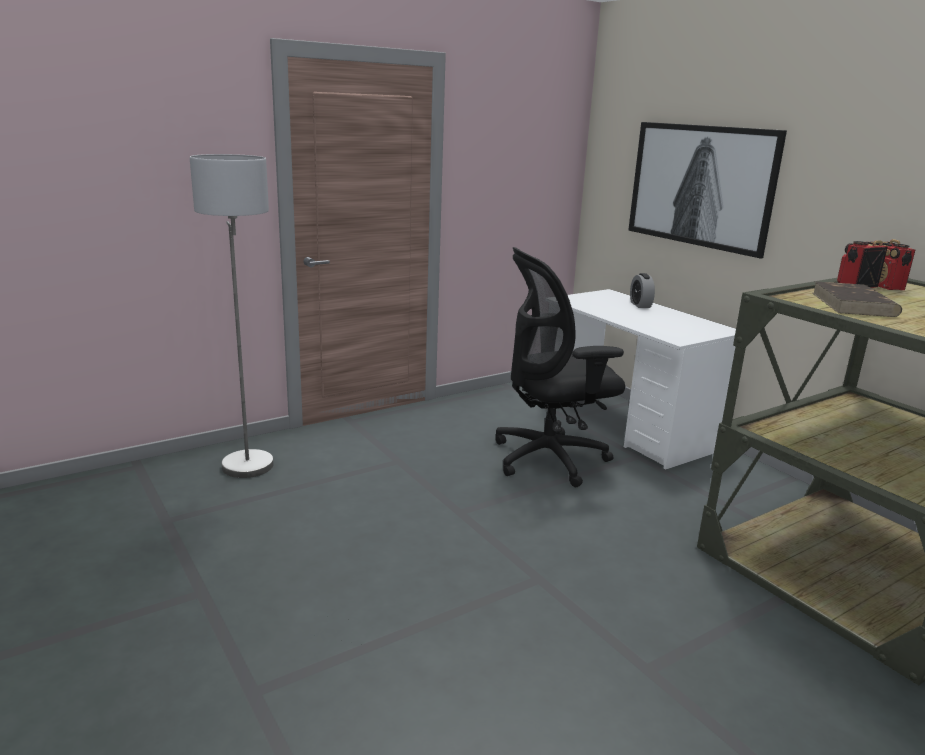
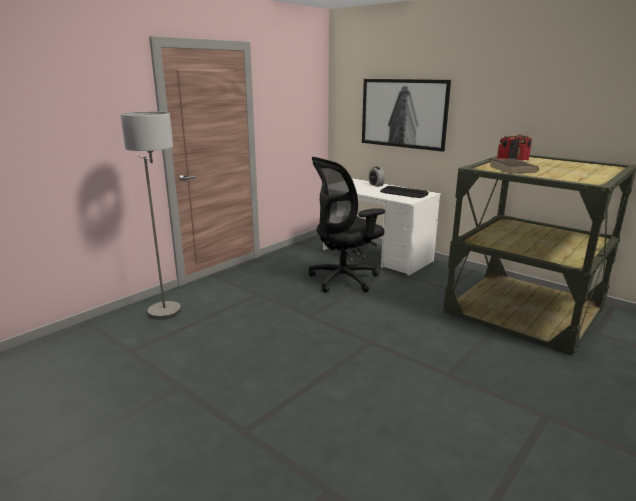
camera: 15 degrees left, 0 degrees up
none -> keyboard [380,186,429,198]

